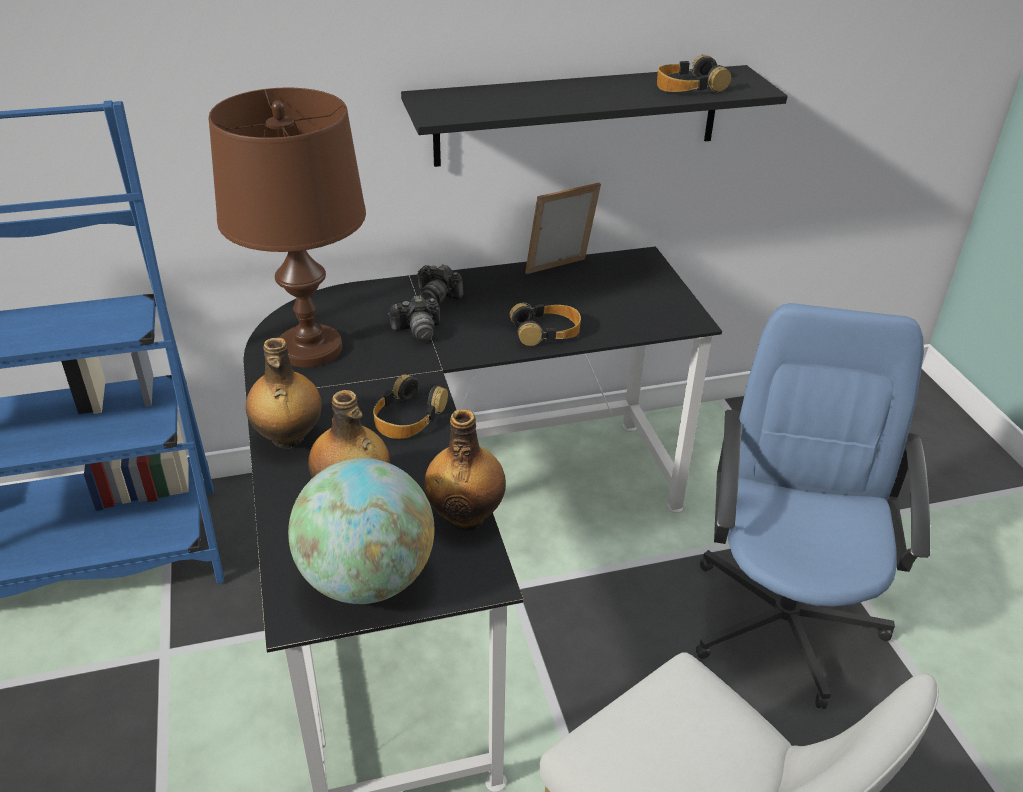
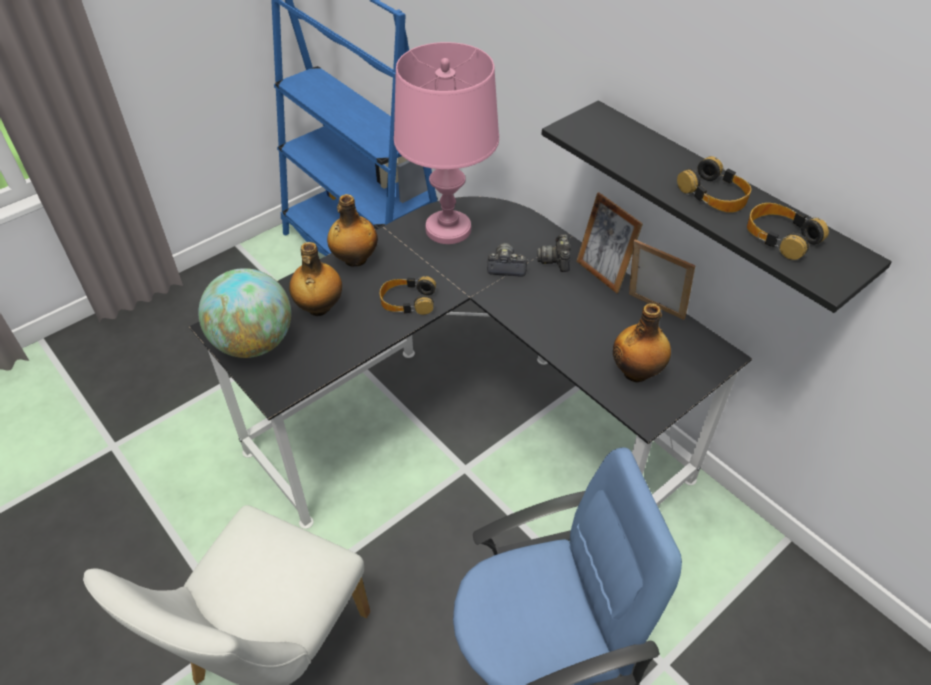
camera: 65 degrees right, 10 degrees up
brown table lamp [209,88,366,367] -> pink table lamp [394,42,499,244]
camera [388,295,440,341] -> camera turned 135 degrees clockwise [487,243,529,277]
bottle [424,409,506,531] -> bottle moved to [613,303,671,383]
headphones [510,303,581,346] -> headphones moved to [677,156,751,213]
none -> picture frame [577,192,643,293]

